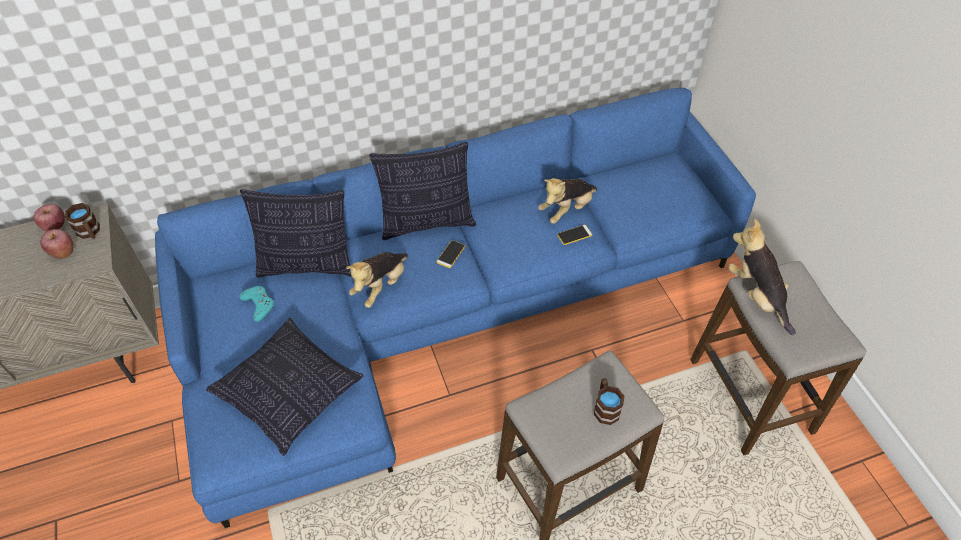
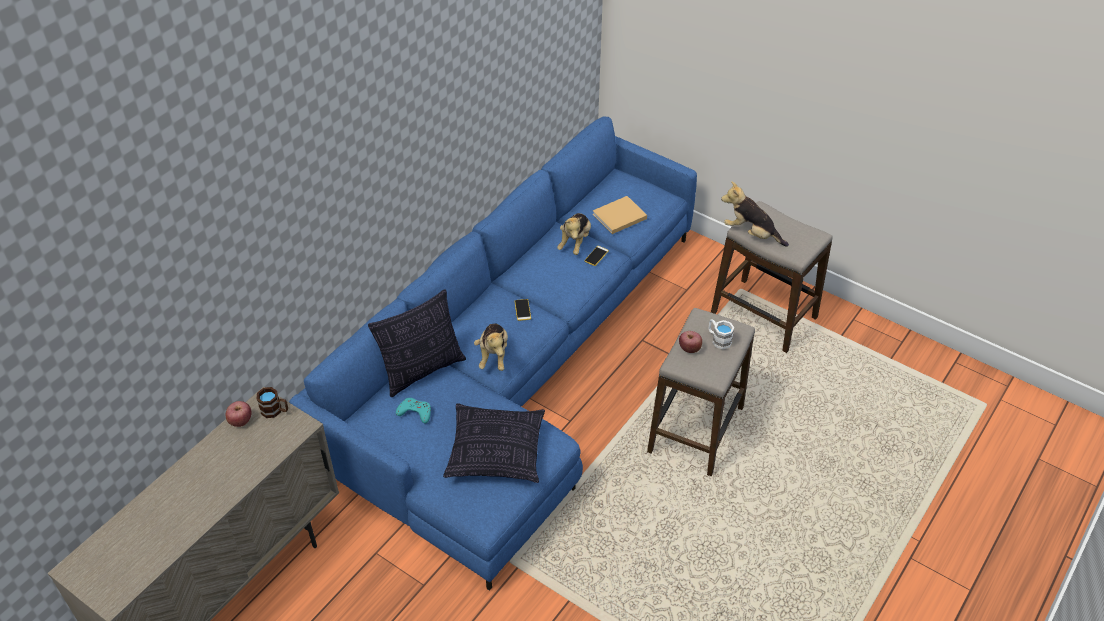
camera: 35 degrees left, 5 degrees down
apple [40,229,73,259] -> apple moved to [679,331,702,353]
pillow [370,142,476,240] -> none
brown mug [594,378,624,425] -> white mug [709,319,734,349]
none -> beige book [592,196,647,234]

